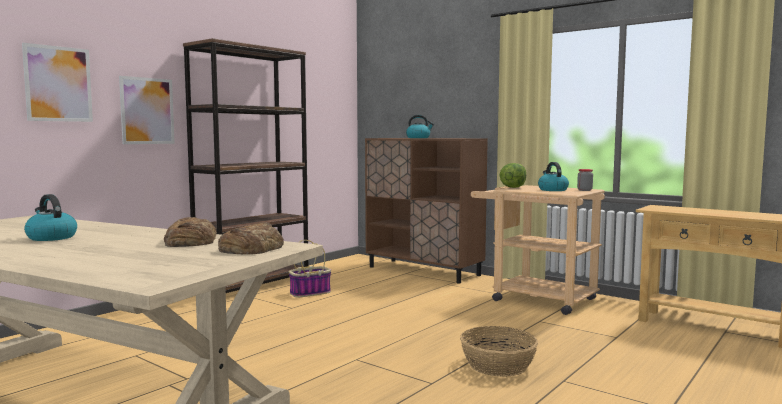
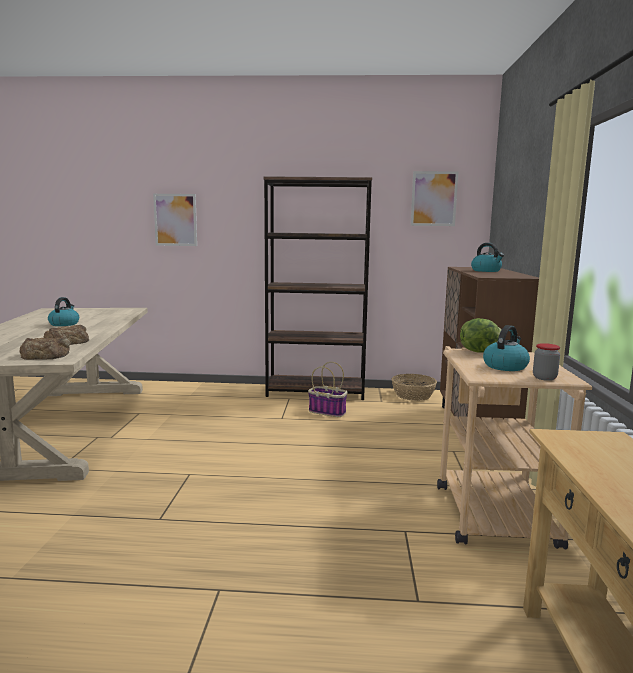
camera: 55 degrees right, 5 degrees up
picture [119,76,175,144] -> picture moved to [411,171,458,226]
basket [460,326,538,377] -> basket moved to [391,374,437,401]

